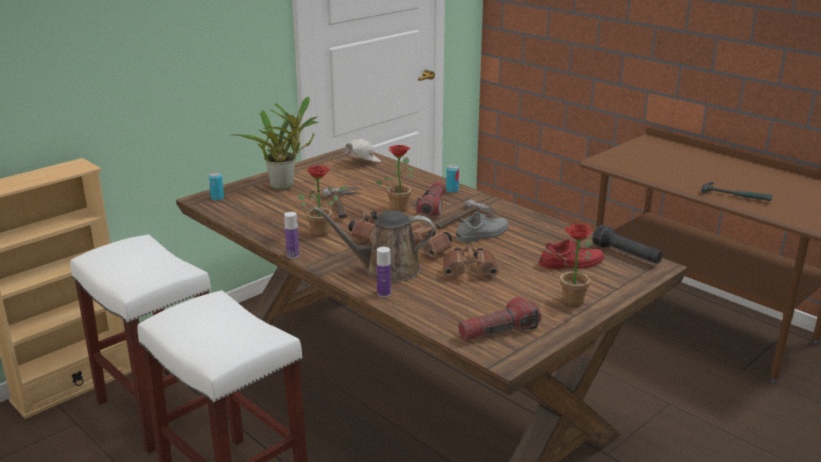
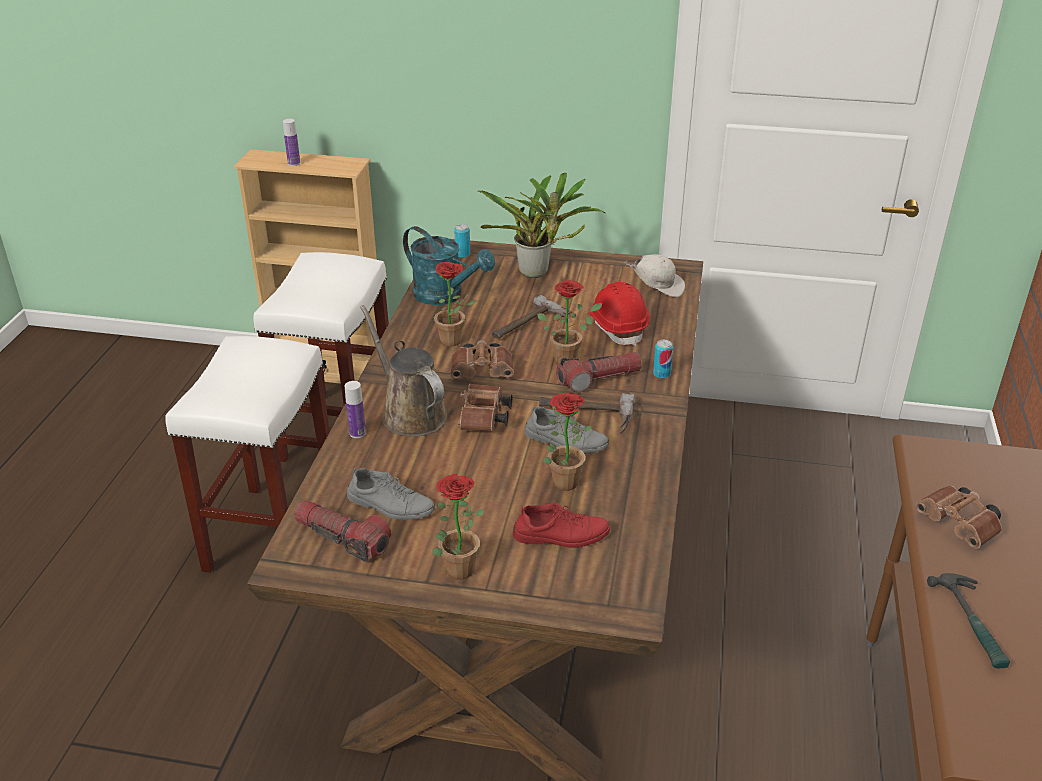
camera: 55 degrees right, 10 degrees up
bottle [284,212,299,258] -> bottle moved to [283,119,300,166]
brown binoculars [443,244,499,276] -> brown binoculars moved to [916,486,1002,549]
red shoe [539,239,604,269] -> red shoe turned 45 degrees counterclockwise [513,503,610,548]
black flashlight [592,225,663,264] -> none
none -> grey shoe [347,467,435,520]
none -> turquoise watering can [403,226,495,305]
none -> potted plant [543,392,592,491]
none -> red hard hat [588,282,650,347]

